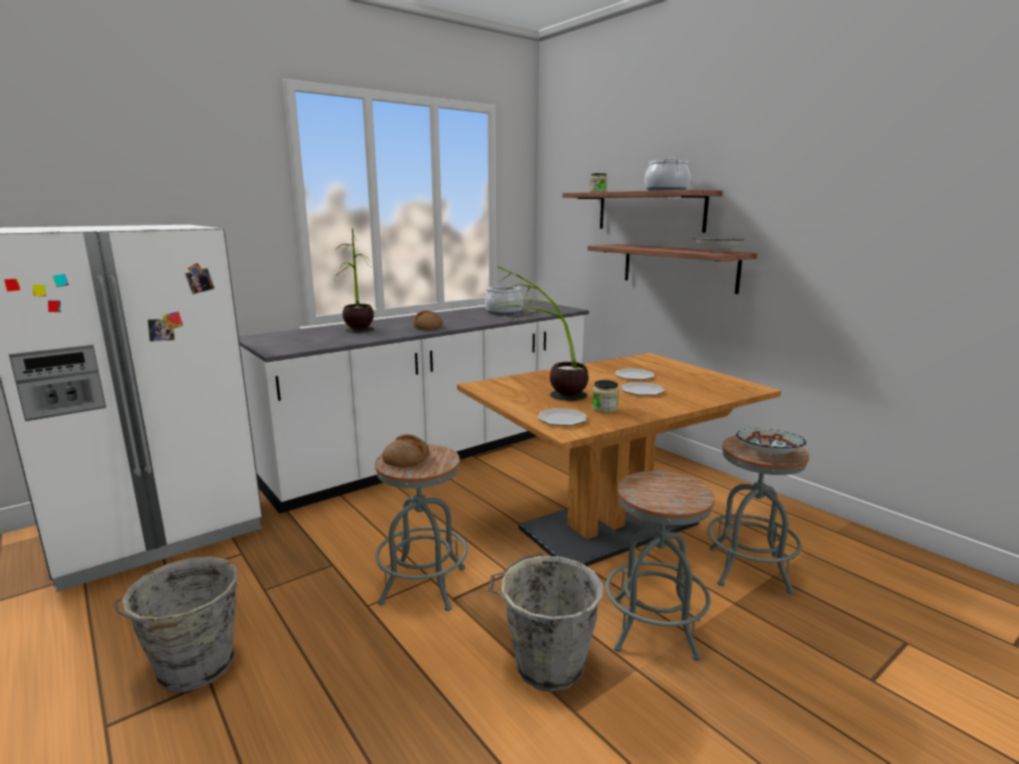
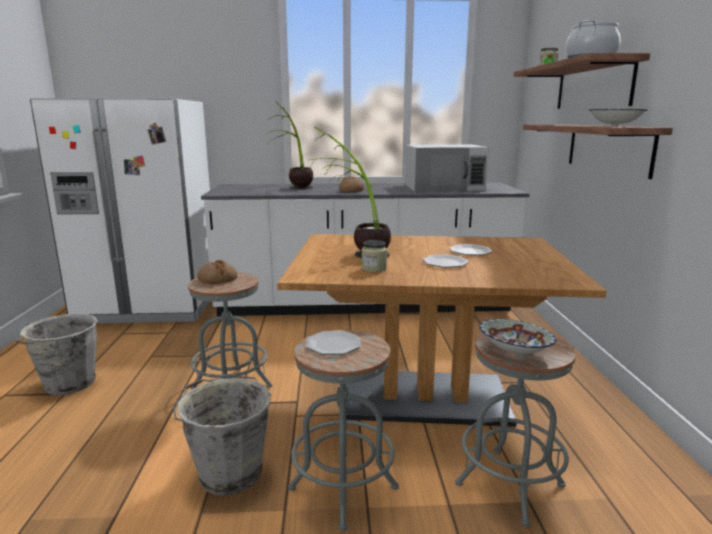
camera: 35 degrees right, 0 degrees up
cooking pot [485,285,523,314] -> white microwave [405,145,489,192]
plate [538,408,586,426] -> plate moved to [306,331,361,355]

